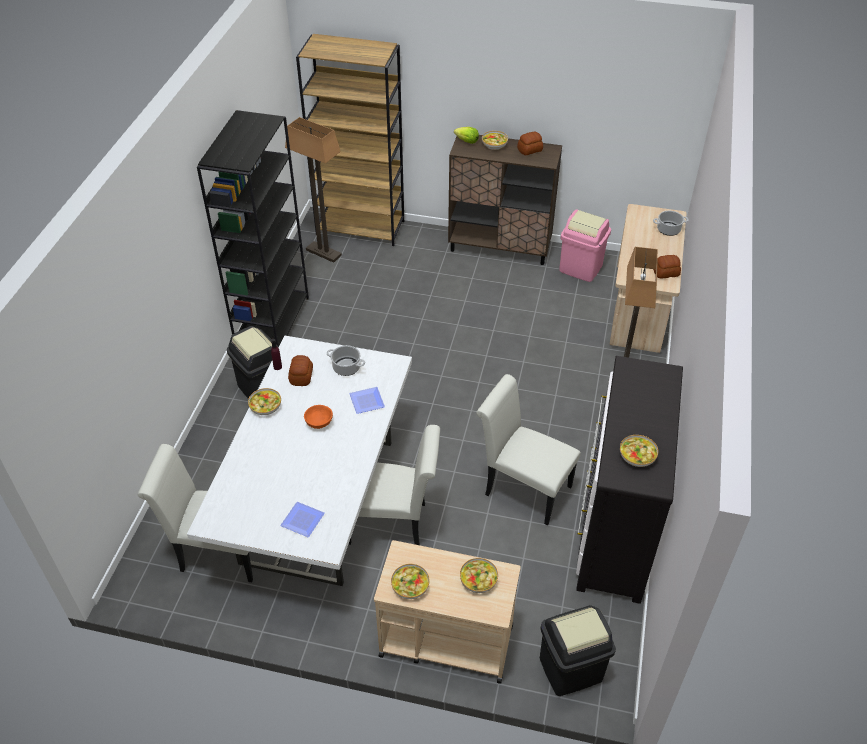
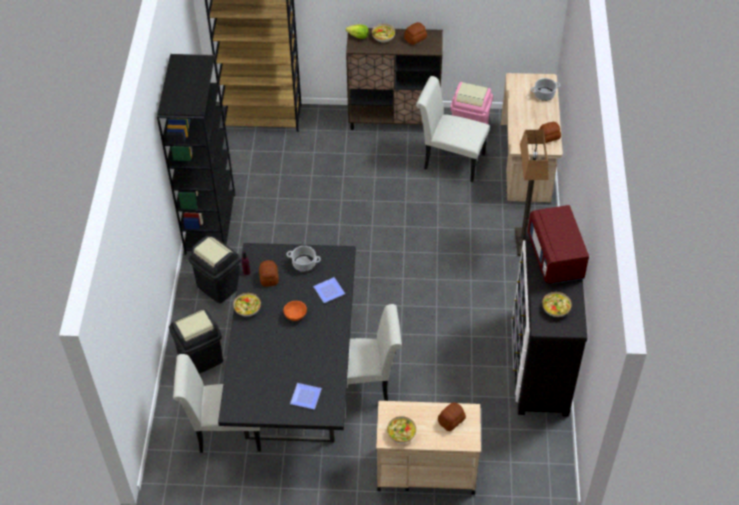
camera: 10 degrees left, 5 degrees up
white dining table [187,336,412,586] -> black dining table [218,243,356,442]
floor lamp [285,117,342,263] -> none
bowl [460,558,498,593] -> bread [438,403,466,431]
white chair [476,374,581,525] -> white chair moved to [416,76,490,182]
black trash can [540,605,616,696] -> black trash can moved to [169,309,223,374]
none -> red microwave [528,205,589,284]

